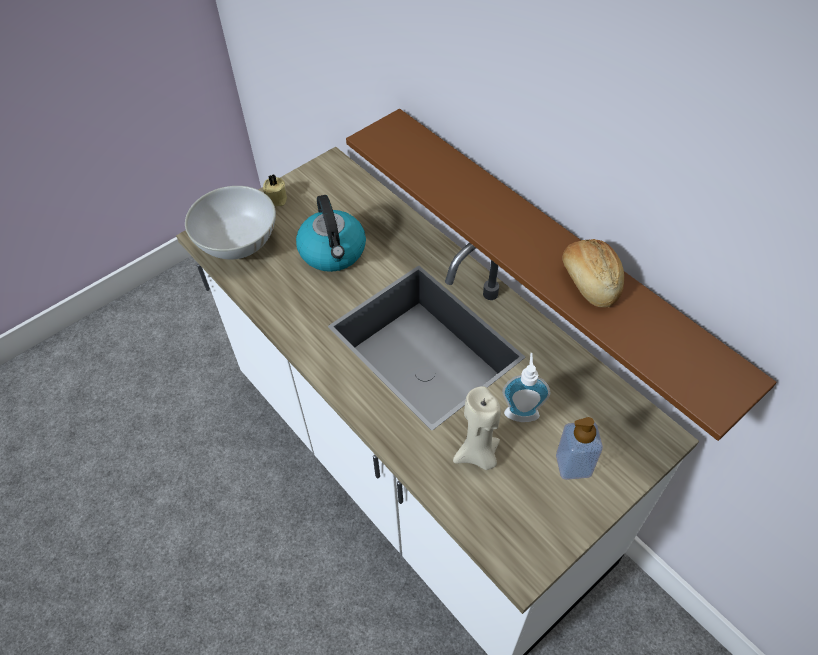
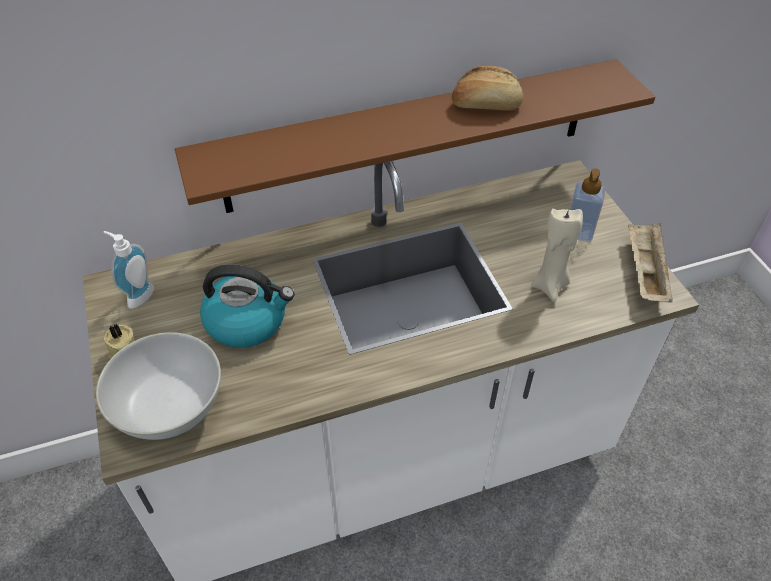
camera: 70 degrees left, 5 degrees down
soap dispenser [502,353,550,422] -> soap dispenser moved to [103,231,154,309]
none -> beige tray [628,223,673,303]

